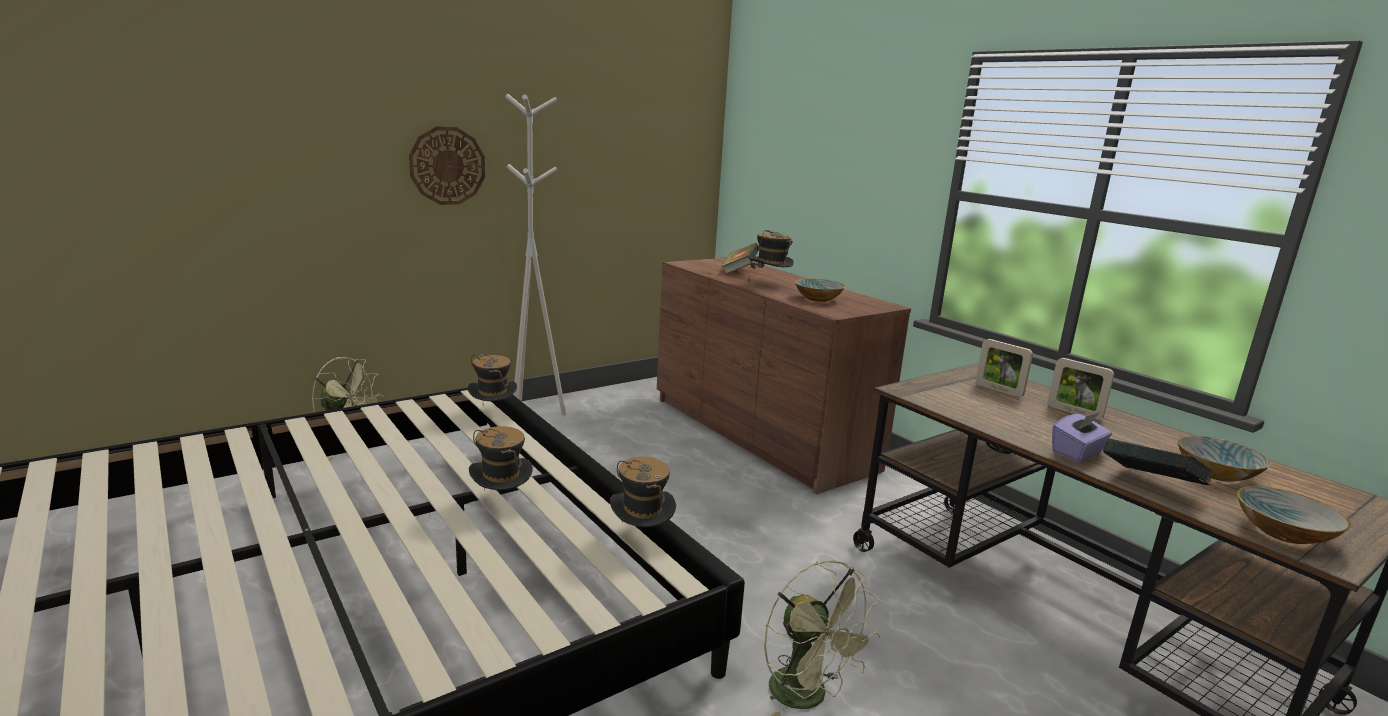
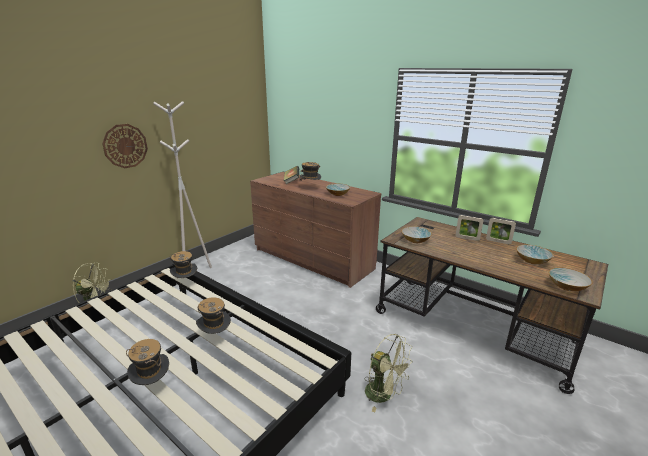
camera: 15 degrees left, 5 degrees up
hat [610,457,676,527] -> hat moved to [126,339,169,385]
picture frame [976,339,1033,397] -> picture frame moved to [486,218,516,244]
purple tissue box [1052,412,1112,462] -> none
book [1103,438,1213,485] -> none
none -> bowl [402,226,432,243]

